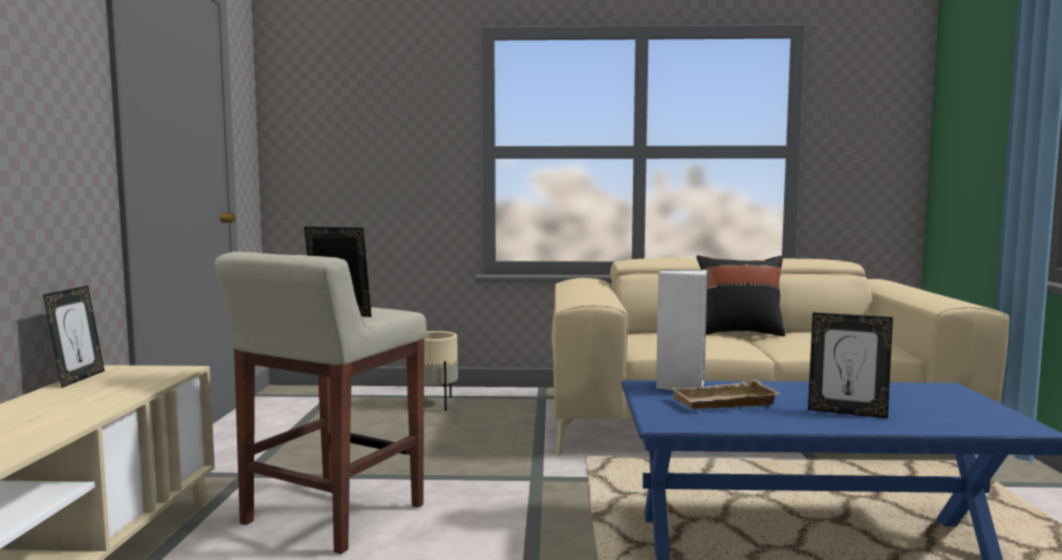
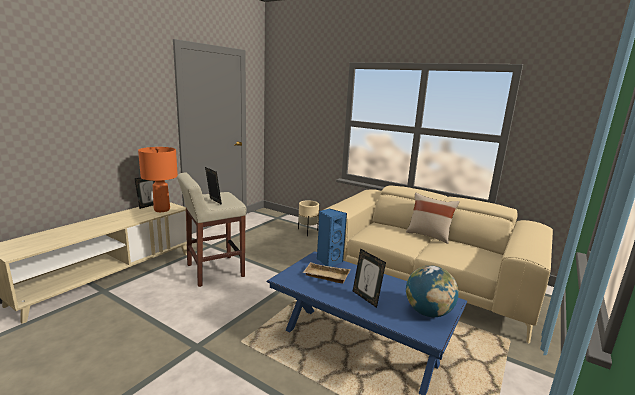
camera: 30 degrees right, 10 degrees up
white speaker [656,270,707,391] -> blue speaker [317,208,347,267]
black pillow [696,255,785,336] -> beige pillow [406,193,459,244]
none -> orange table lamp [138,147,178,212]
none -> globe [406,265,459,317]

